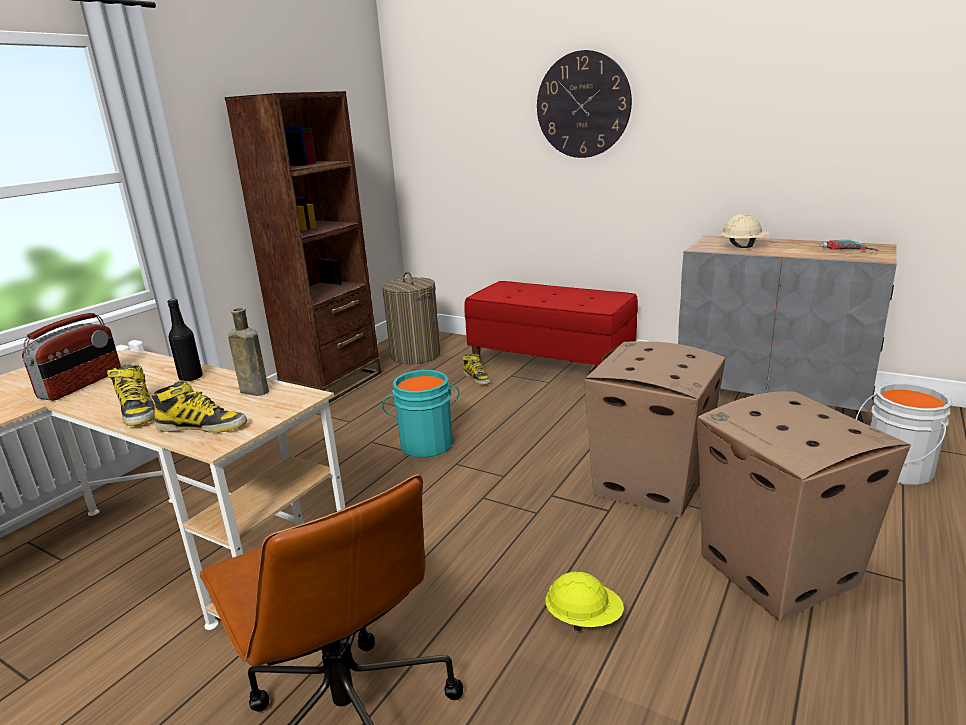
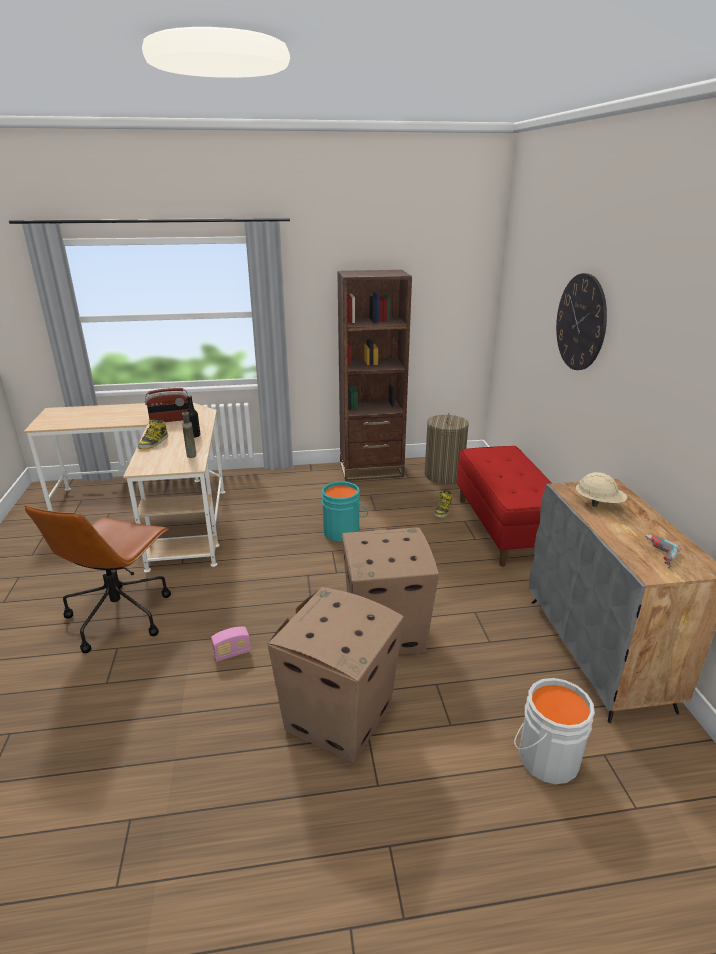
camera: 50 degrees right, 5 degrees up
boot [152,380,247,433] -> none
yellow hard hat [545,571,624,631] -> radio [211,627,251,661]

